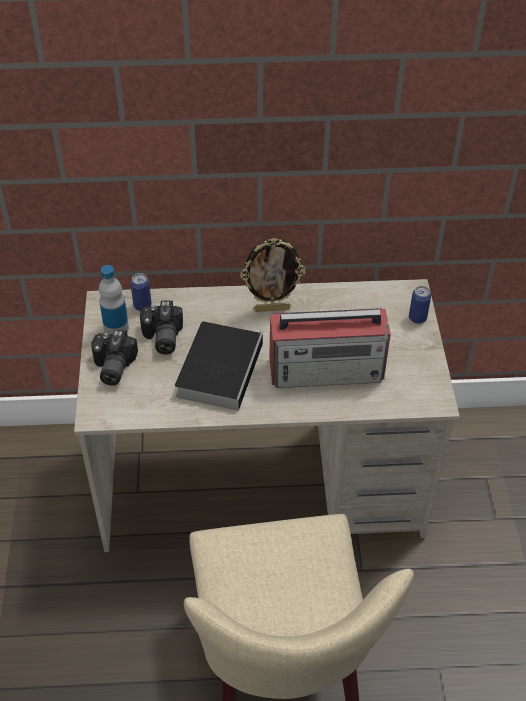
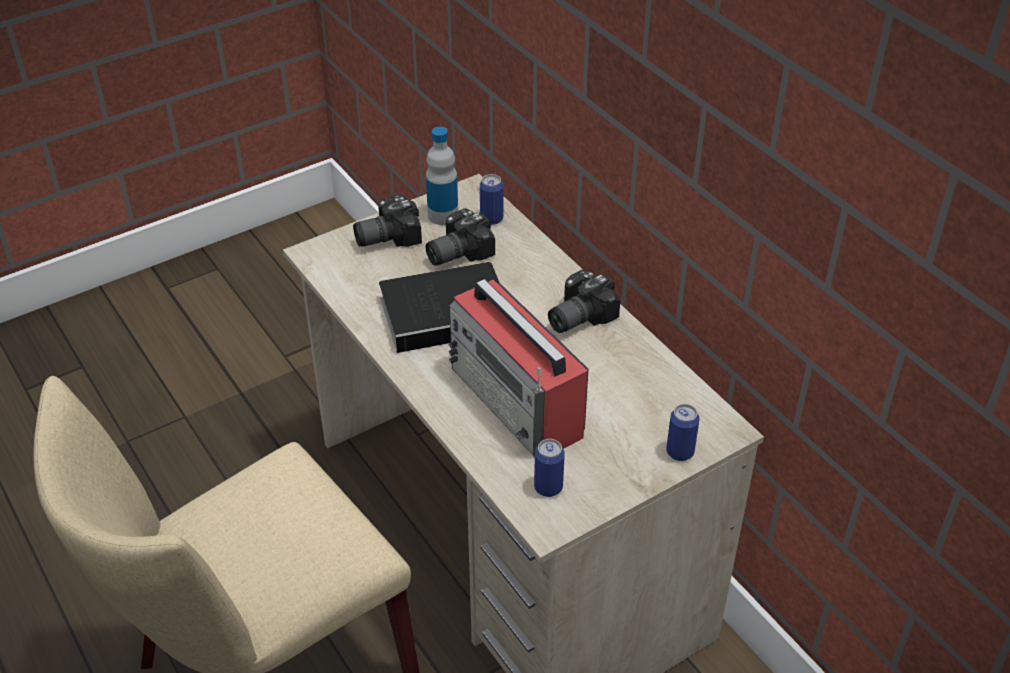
camera: 60 degrees right, 5 degrees down
picture frame [240,238,305,312] -> camera [548,269,620,333]
none -> can [534,439,565,497]

